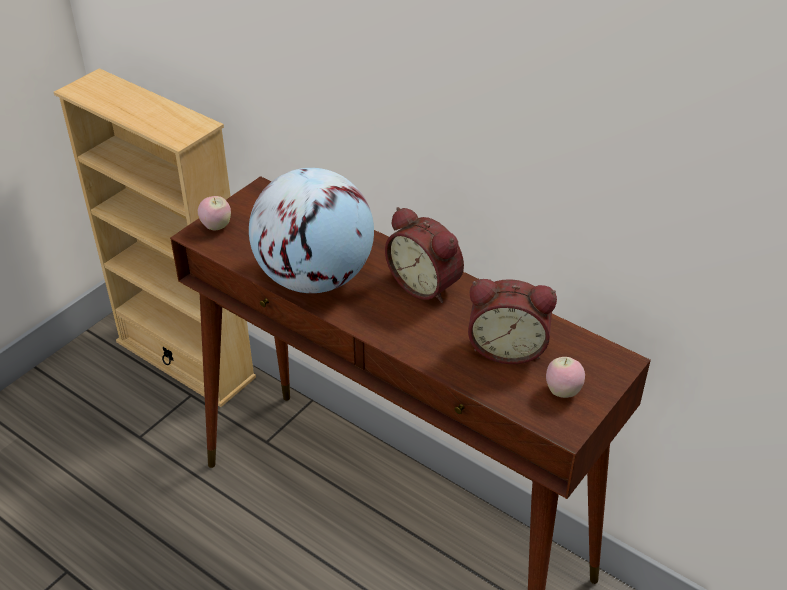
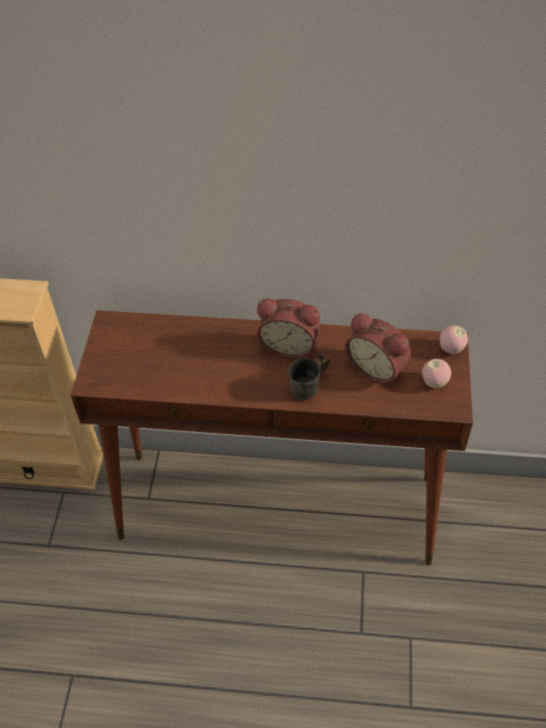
camera: 30 degrees left, 10 degrees up
apple [198,196,231,230] -> apple moved to [440,325,468,354]
globe [249,168,374,293] -> none
alarm clock [468,279,557,364] -> alarm clock turned 60 degrees clockwise [345,314,411,384]
none -> grey mug [289,352,330,400]

